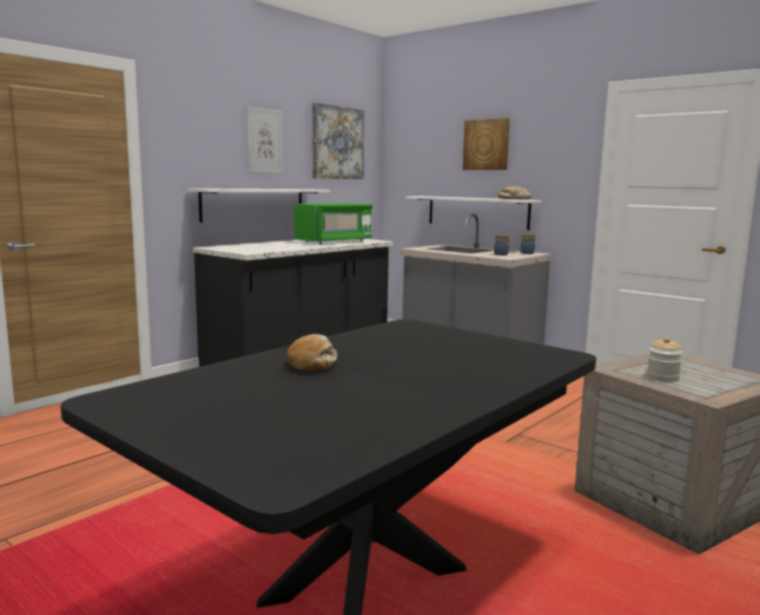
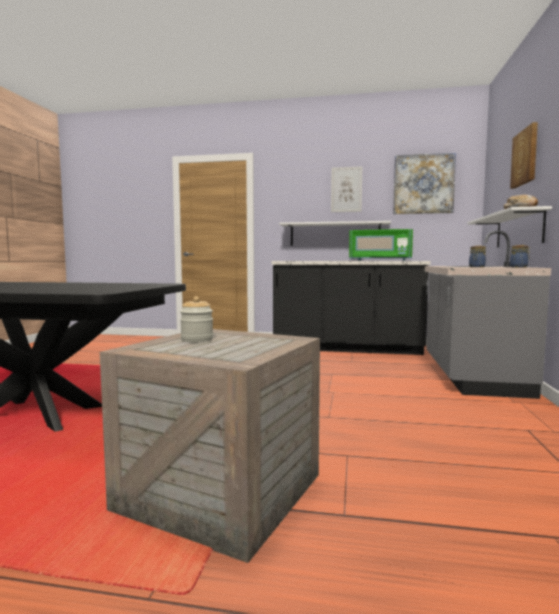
camera: 60 degrees right, 5 degrees down
bread [287,334,337,372] -> none

